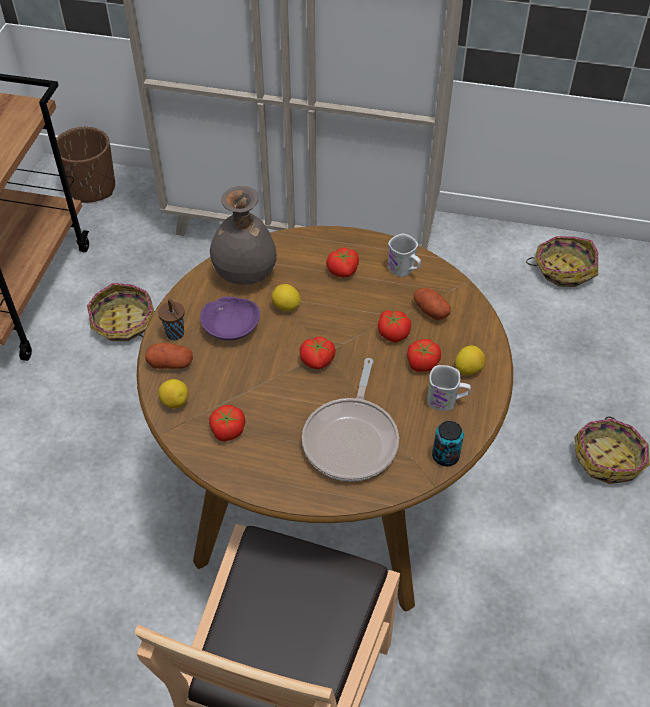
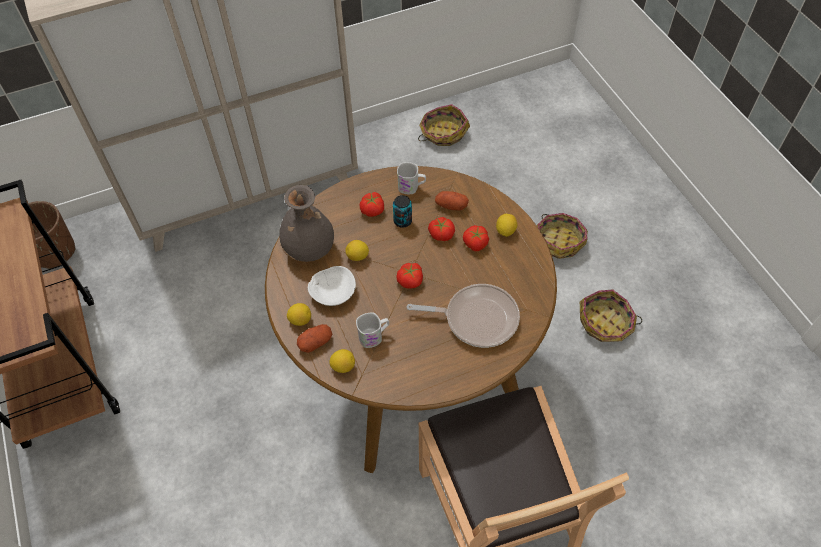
camera: 35 degrees left, 5 degrees up
basket [87,283,155,341] -> basket moved to [580,290,642,342]
brown cup [158,299,185,340] -> lemon [287,303,311,326]
purple bowl [200,297,260,340] -> white bowl [308,266,356,306]
tomato [209,405,245,442] -> none
frying pan [302,358,399,481] -> frying pan turned 60 degrees counterclockwise [407,284,520,348]
white mug [427,365,471,411] -> white mug moved to [356,312,389,348]
can [432,421,464,466] -> can moved to [393,195,412,228]

